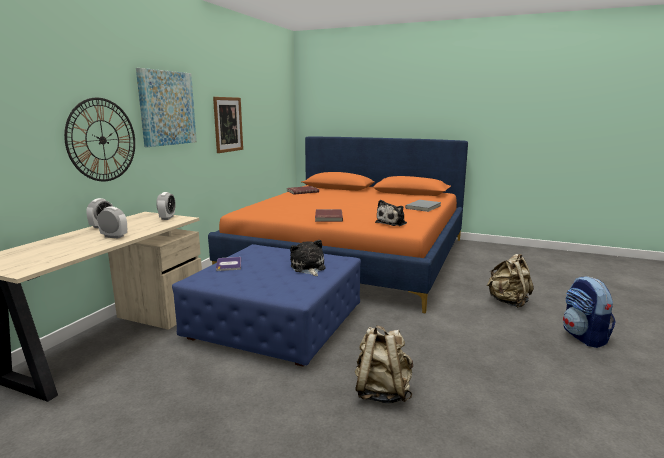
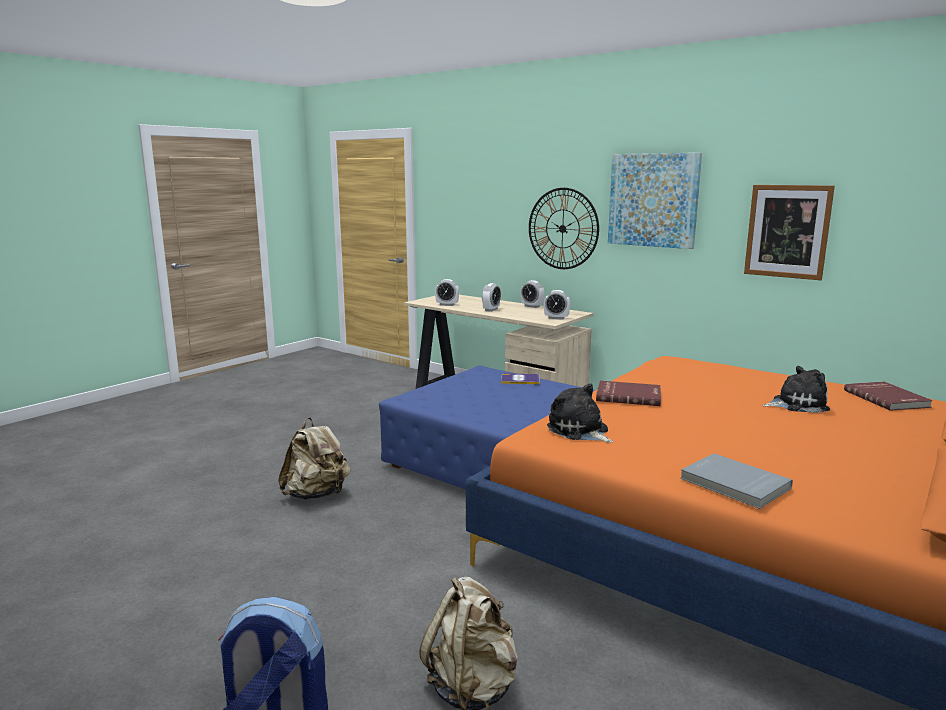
camera: 105 degrees right, 0 degrees up
plush toy [290,240,325,276] -> plush toy moved to [763,366,830,413]
none -> alarm clock [435,279,459,306]

